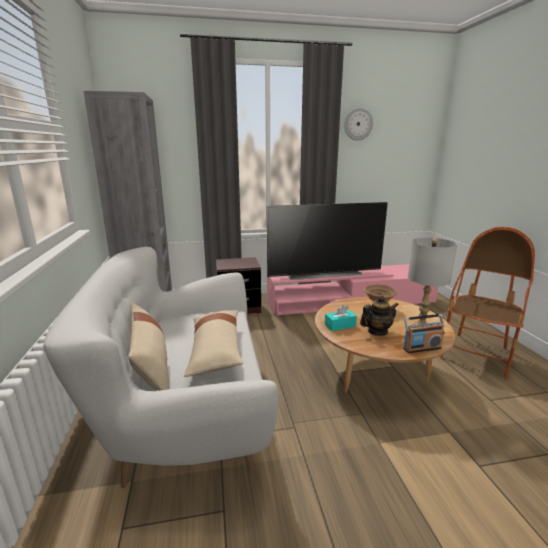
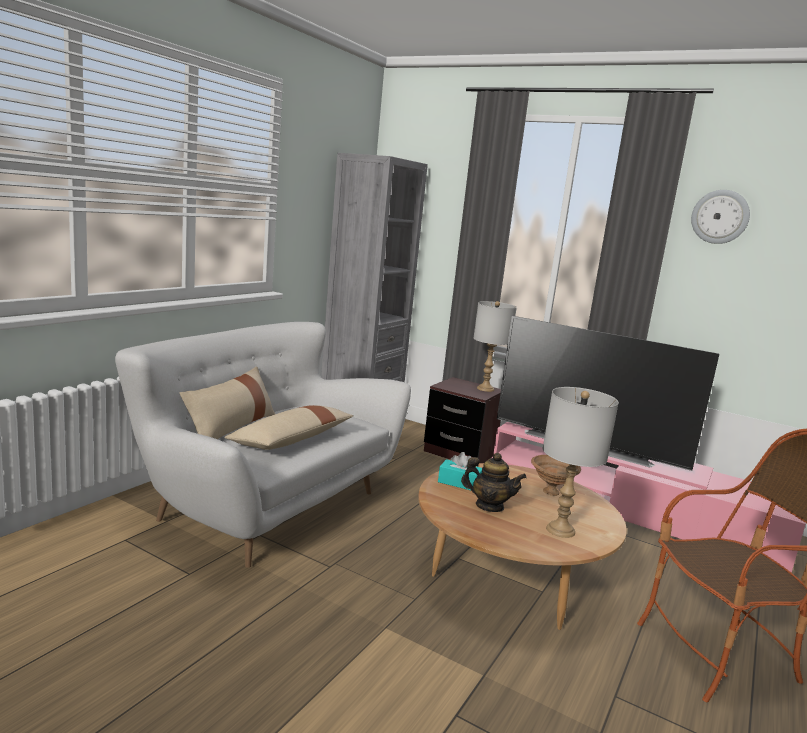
camera: 40 degrees right, 5 degrees down
radio [403,314,444,353] -> none
none -> grey table lamp [474,301,517,392]

